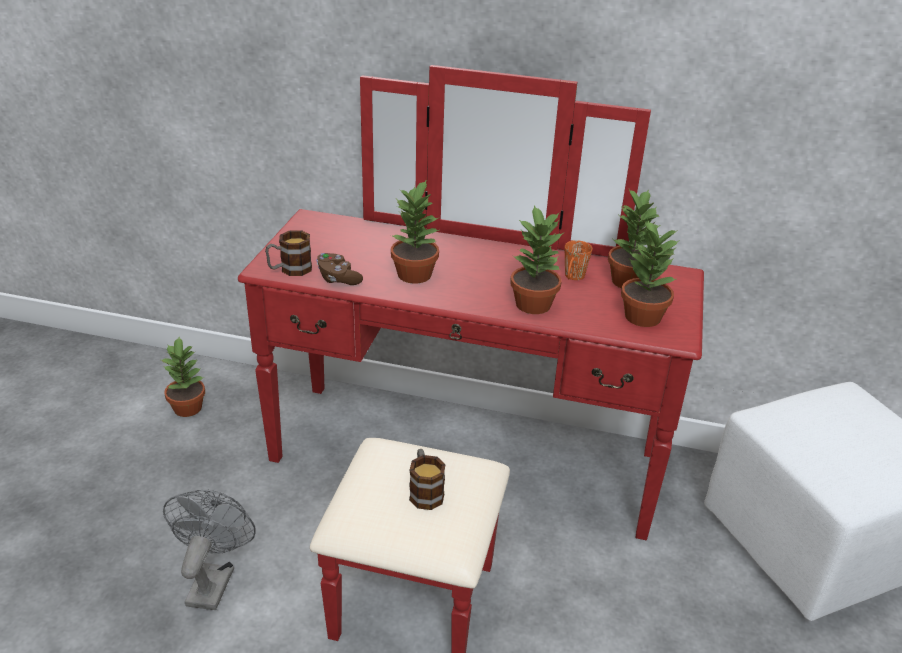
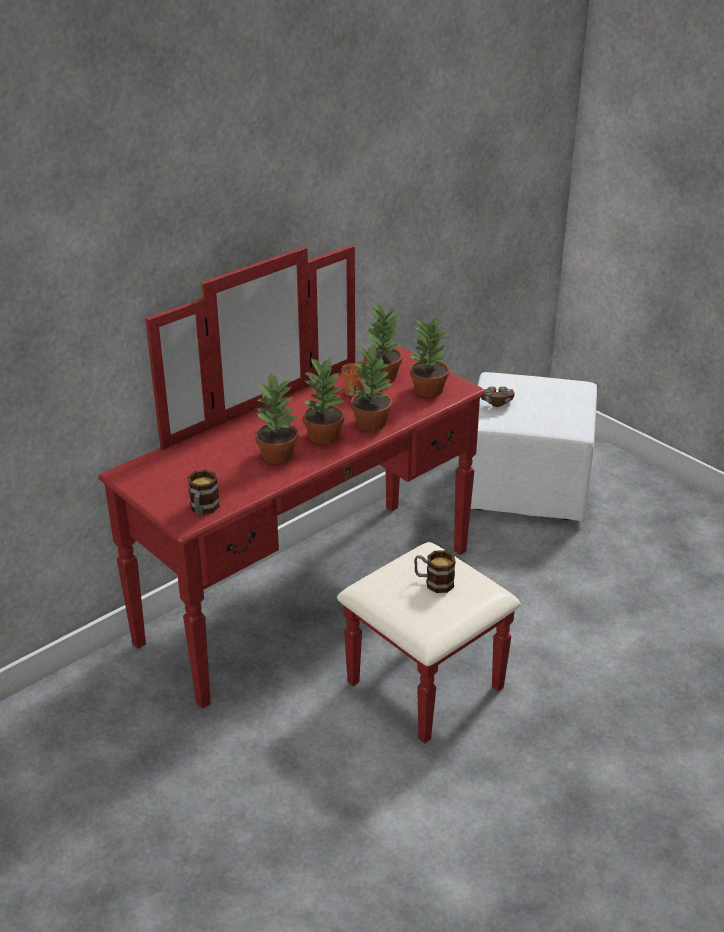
camera: 55 degrees left, 0 degrees up
potted plant [159,337,205,417] -> potted plant moved to [302,357,345,444]
grey fan [163,490,256,610] -> none
brown game controller [316,253,363,285] -> brown game controller moved to [481,387,514,407]

